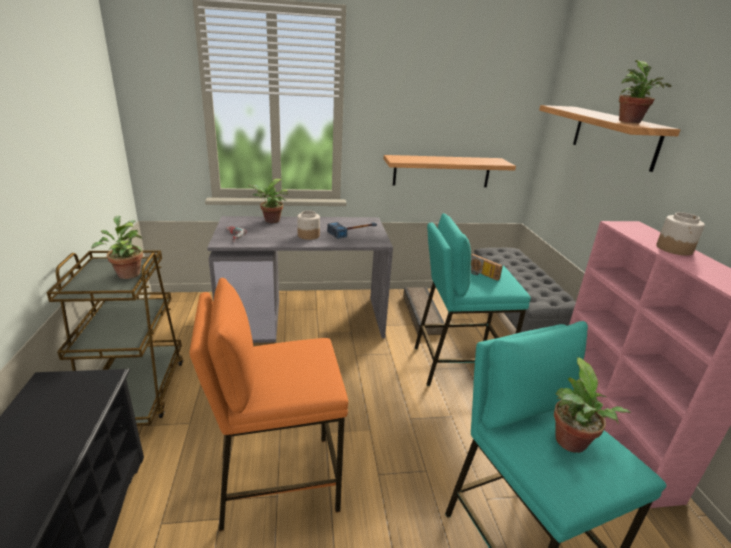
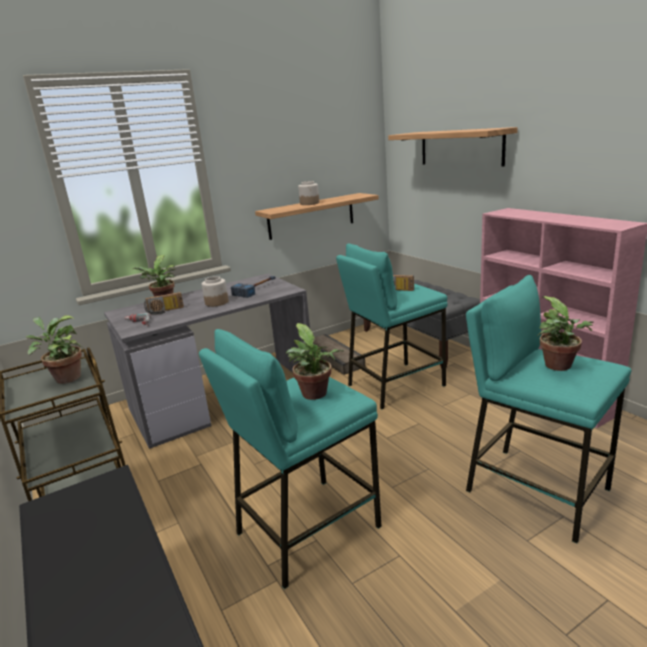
camera: 20 degrees left, 5 degrees down
orange stool [189,278,348,531] -> turquoise stool [199,329,382,589]
potted plant [619,60,671,123] -> potted plant moved to [286,323,344,400]
jar [656,212,705,255] -> jar moved to [298,181,319,205]
none -> radio [144,292,184,315]

